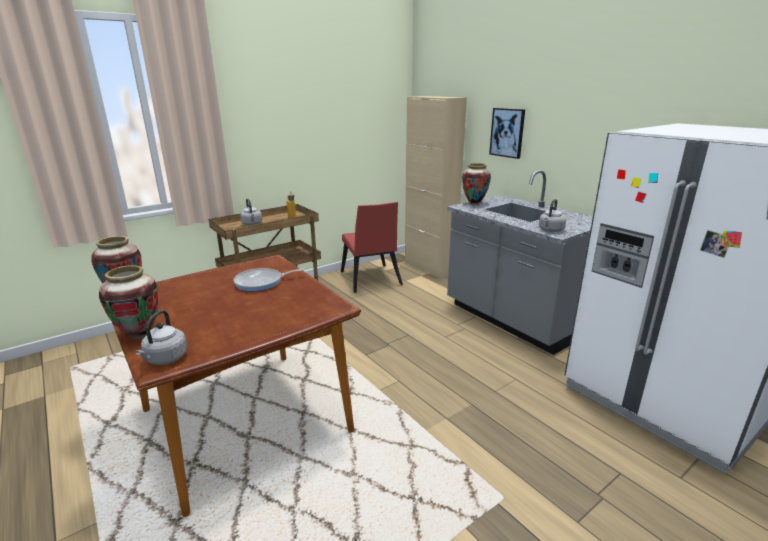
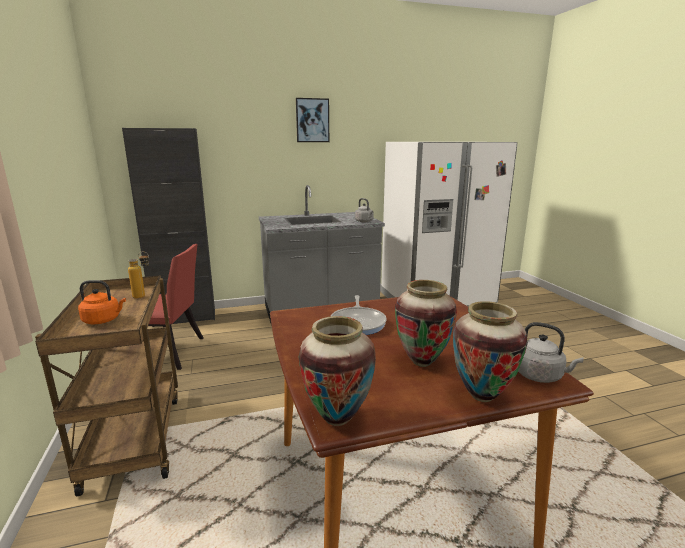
camera: 70 degrees left, 5 degrees down
grey kettle [240,198,262,225] -> orange kettle [78,280,126,324]
beige cabinet [405,96,467,279] -> black cabinet [122,128,215,327]
vase [462,163,491,205] -> vase moved to [395,280,457,367]
picture [489,108,525,159] -> picture moved to [296,98,329,142]

